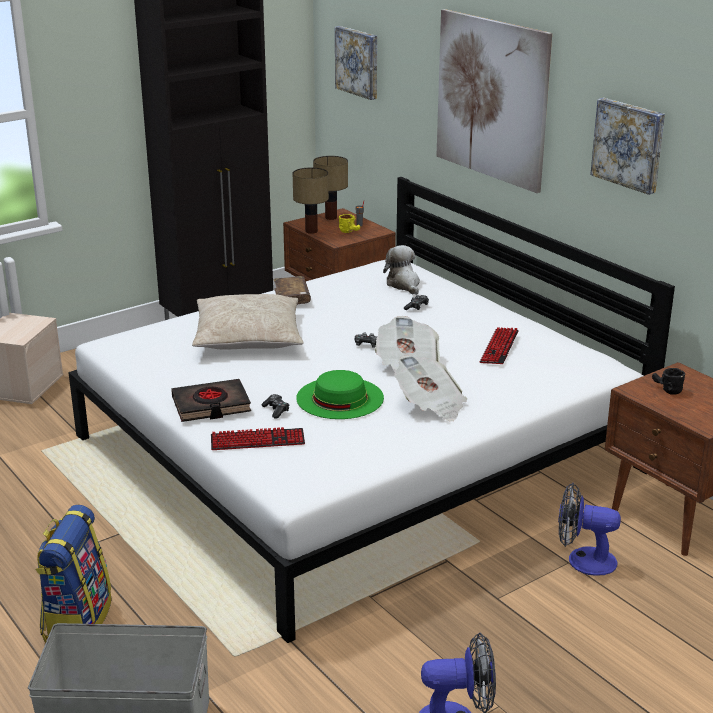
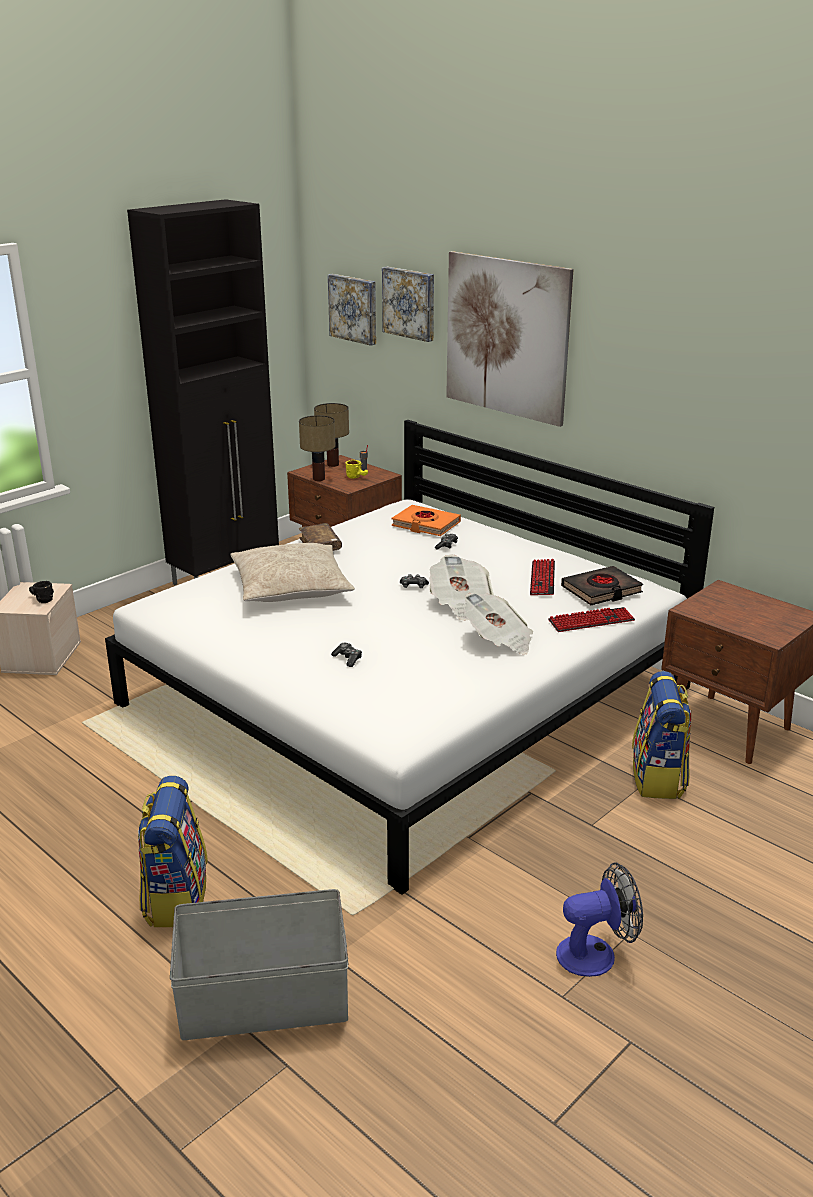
camera: 10 degrees left, 0 degrees up
black book [171,379,251,422] -> black book moved to [561,566,643,605]
keyboard [211,427,305,450] -> keyboard moved to [548,607,635,632]
green hat [296,370,384,419] -> none
plush toy [383,245,420,295] -> orange book [392,505,461,536]
fan [558,483,621,576] -> backpack [632,671,691,799]
picture [590,98,665,195] -> picture moved to [382,266,434,342]
black mug [652,368,685,395] -> black mug moved to [29,581,54,603]

